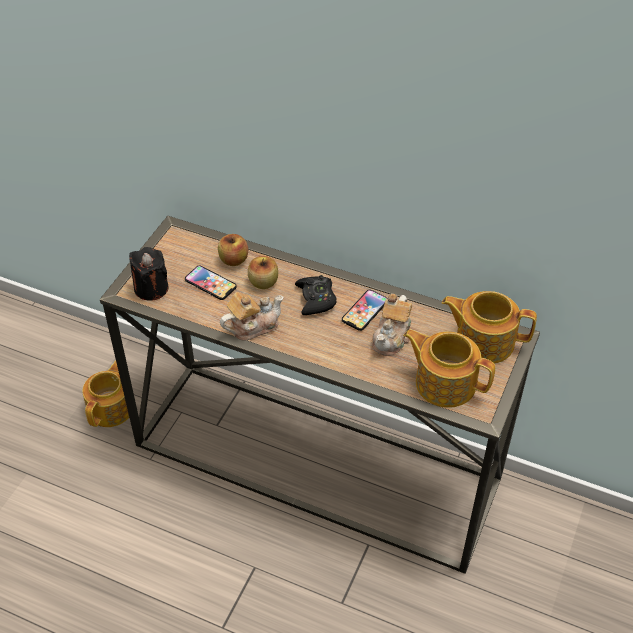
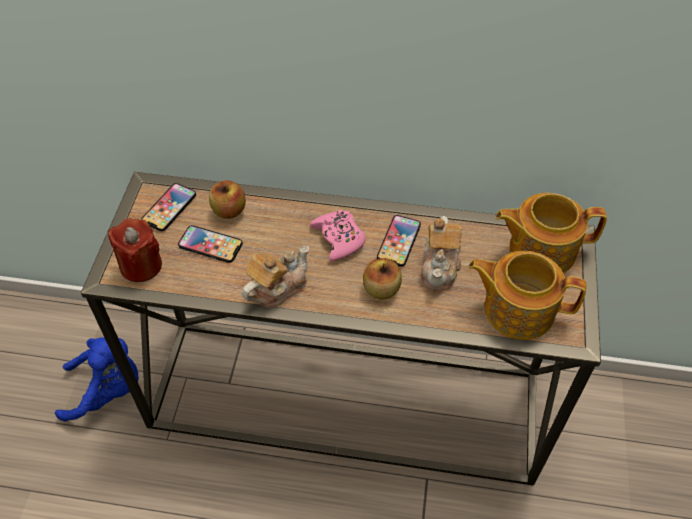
camera: 15 degrees left, 5 degrees up
teapot [82,360,129,427] -> blue plush toy [55,337,139,421]
black candle [129,247,168,301] -> red candle [108,219,162,282]
apple [248,256,278,289] -> apple moved to [363,258,402,299]
black game controller [295,275,337,315] -> pink game controller [310,210,366,262]
none -> phone [141,183,196,231]

